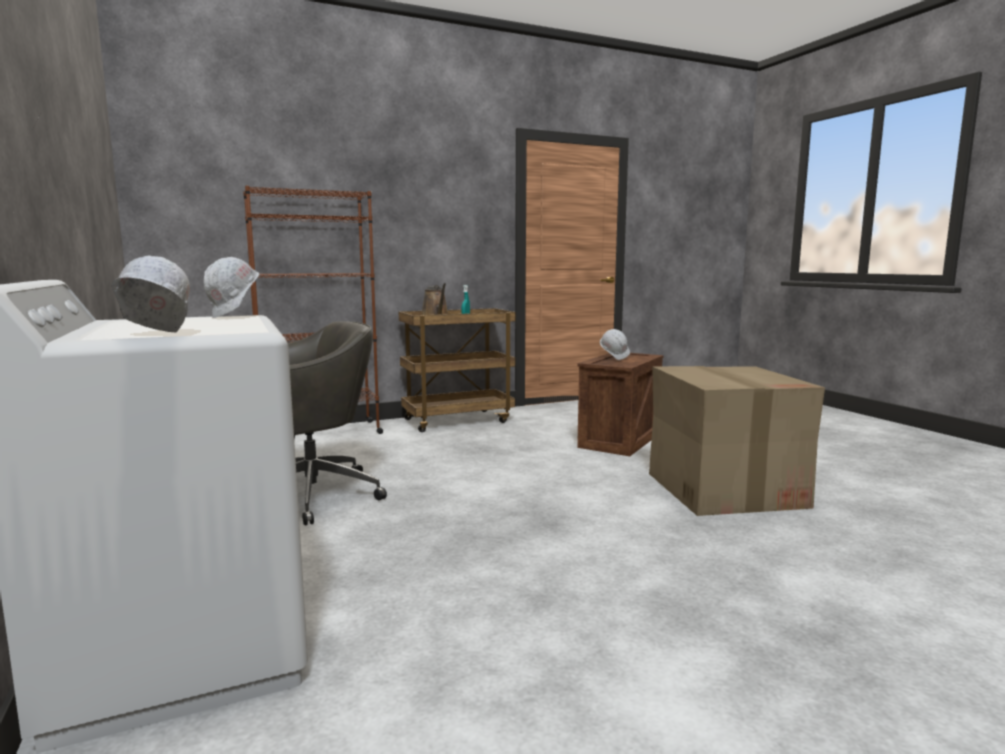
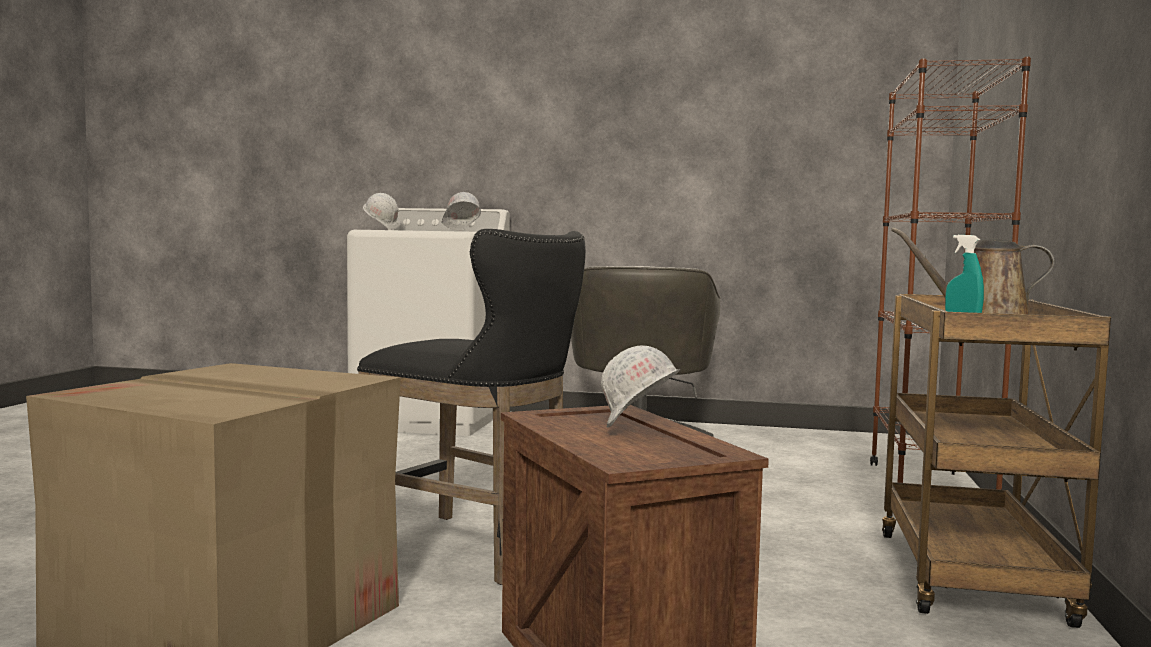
camera: 125 degrees right, 5 degrees down
none -> black stool [357,229,586,585]

